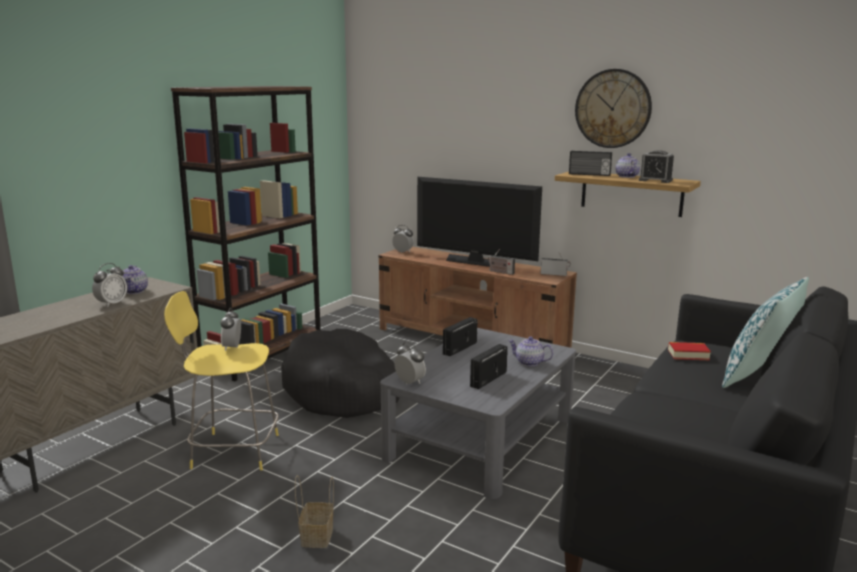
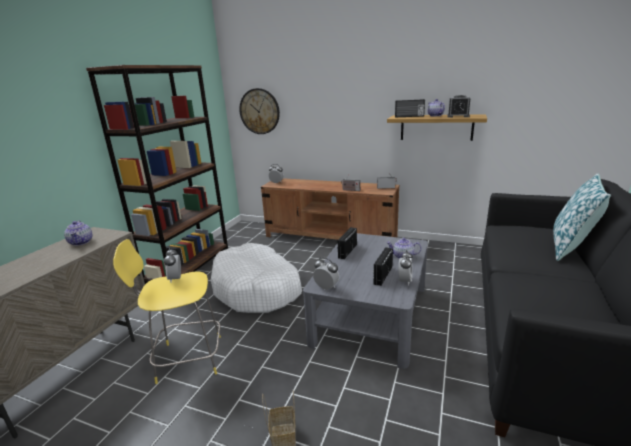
camera: 10 degrees left, 5 degrees up
alarm clock [92,263,127,307] -> alarm clock moved to [399,250,413,286]
black dog bed [281,329,400,418] -> white dog bed [211,243,302,313]
television [417,177,542,267] -> none
wall clock [575,69,652,148] -> wall clock moved to [239,88,280,134]
book [668,342,711,360] -> none

